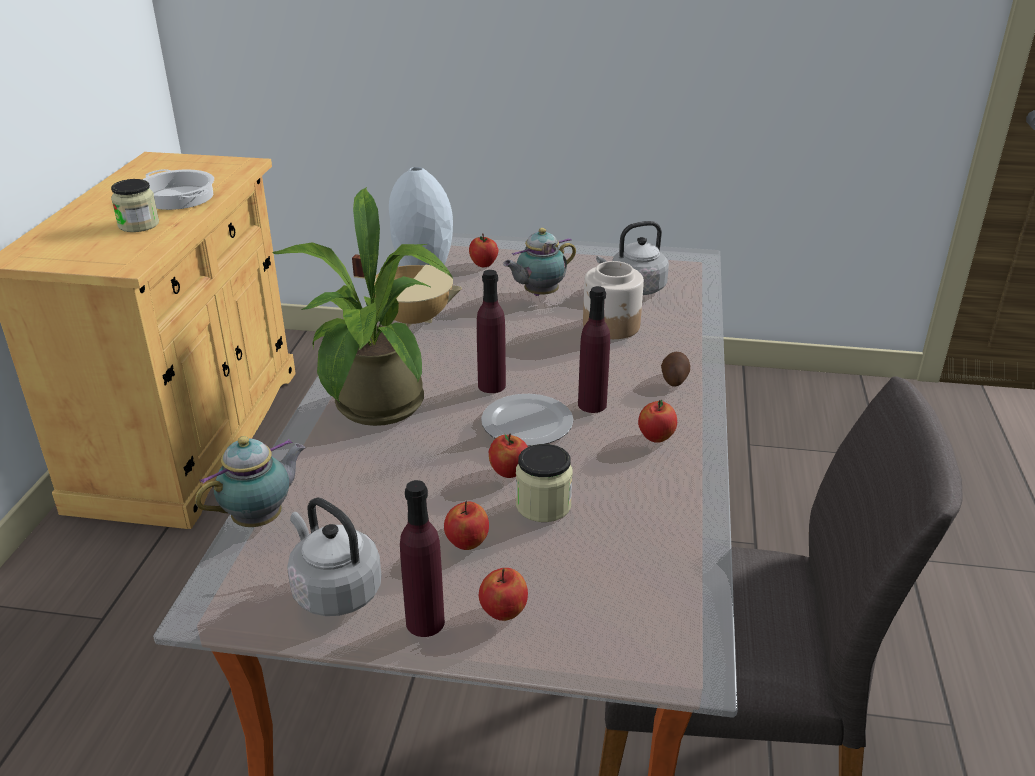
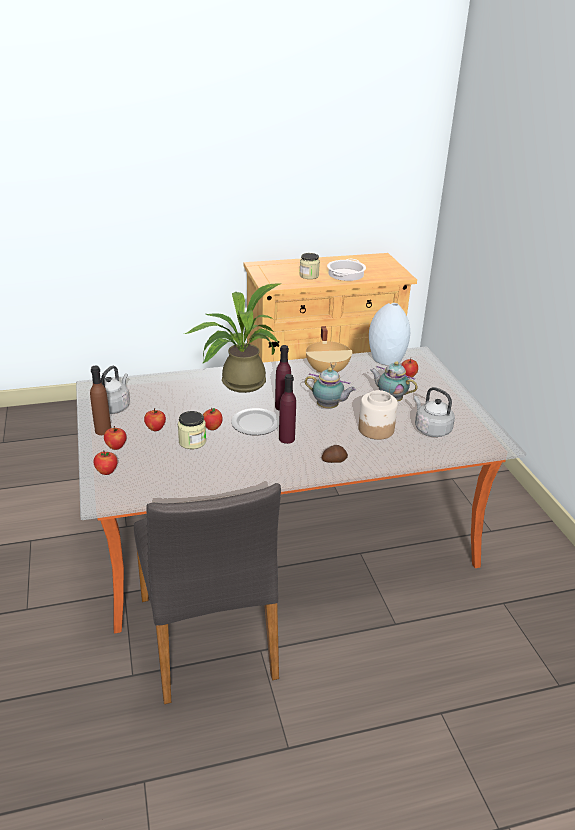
camera: 65 degrees right, 0 degrees up
teapot [195,436,306,527] -> teapot moved to [305,367,356,409]
purple bottle [400,480,445,637] -> brown bottle [90,366,111,435]
apple [638,400,677,443] -> apple moved to [94,450,118,475]

